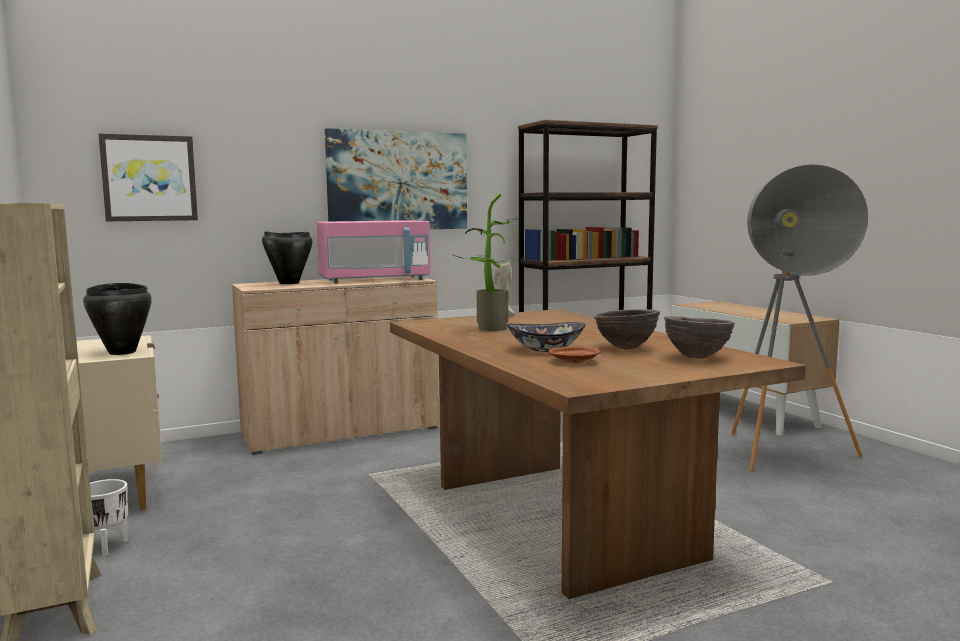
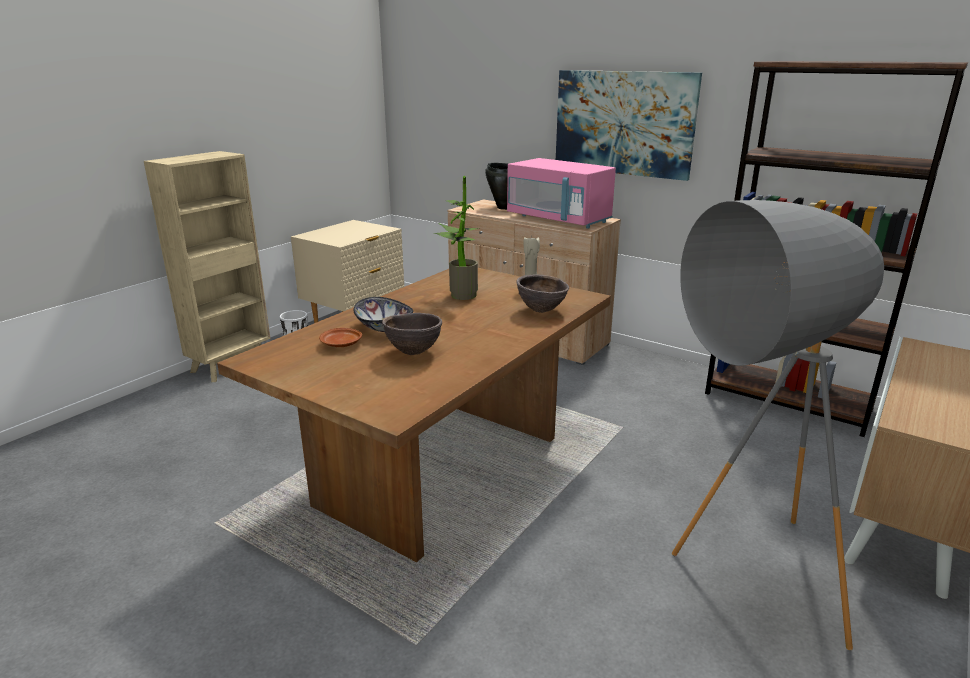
camera: 60 degrees right, 15 degrees up
black cooking pot [83,283,152,355] -> none
picture [99,134,198,222] -> none
brown bowl [664,316,734,359] -> brown bowl moved to [516,274,569,313]

